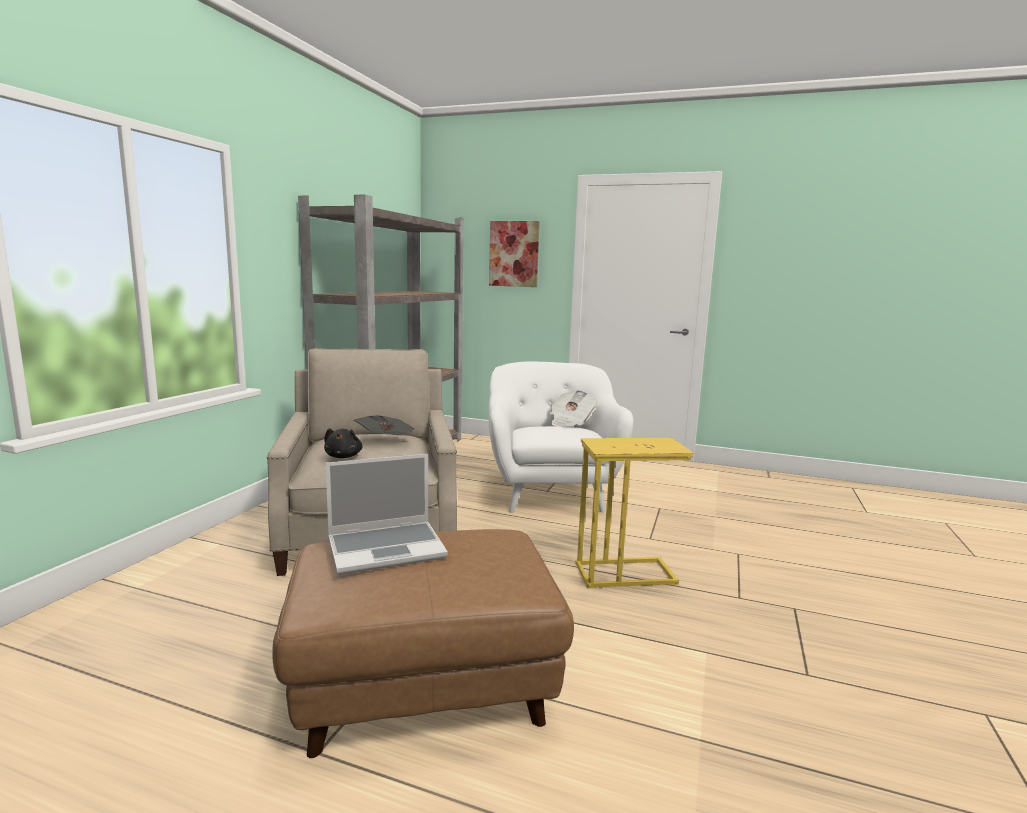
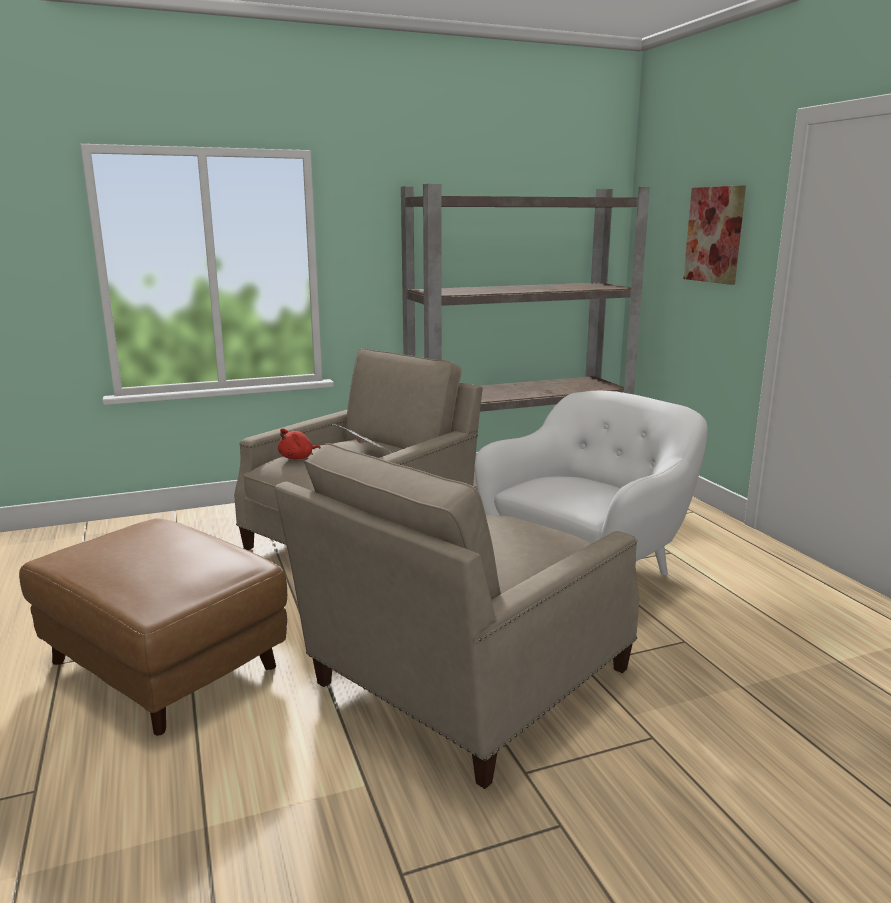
camera: 50 degrees right, 5 degrees up
black plush toy [324,428,362,458] -> red plush toy [278,428,321,459]
laptop [326,454,448,574] -> none
newspaper [549,390,598,427] -> none
yellow side table [575,438,694,588] -> beige armchair [275,443,639,789]

